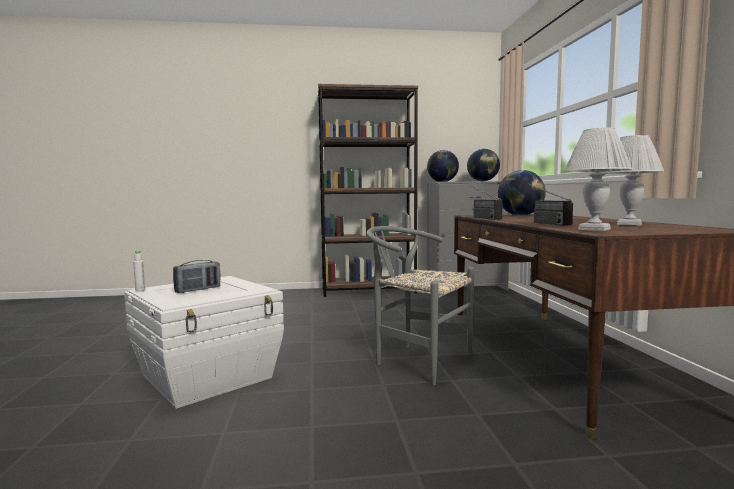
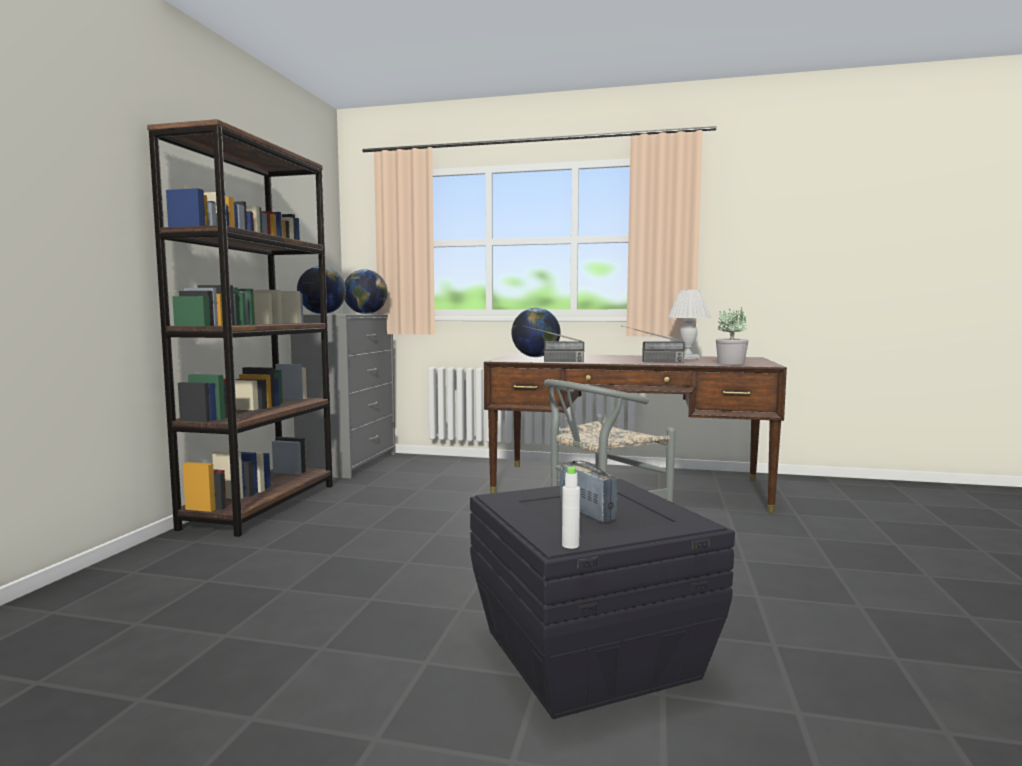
camera: 70 degrees left, 0 degrees up
white storage box [124,276,284,409] -> black storage box [470,479,735,719]
white table lamp [564,127,632,231] -> potted plant [716,307,749,365]

